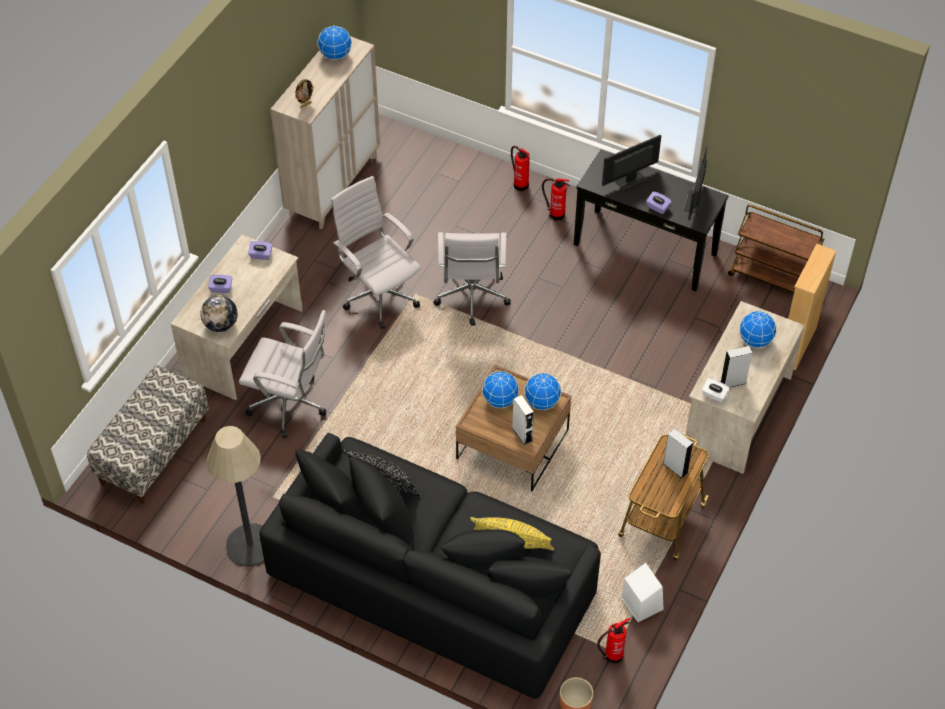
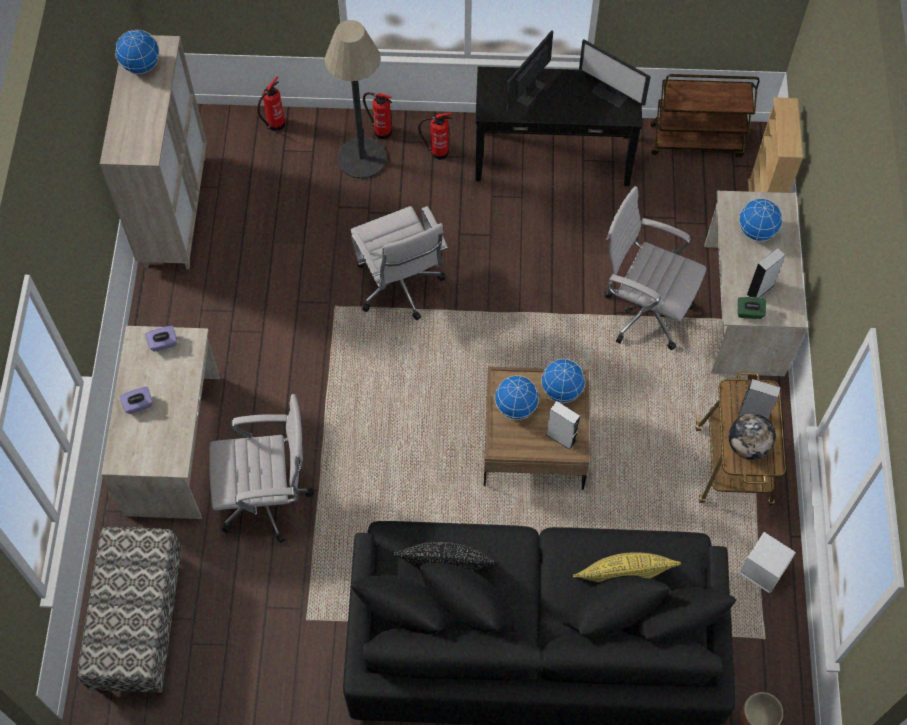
camera: 25 degrees left, 10 degrees up
globe [200,295,238,332] -> globe moved to [728,413,776,460]
floor lamp [207,426,264,566] -> floor lamp moved to [325,20,387,179]
picture frame [295,79,314,108] -> none
white office chair [331,176,421,329] -> white office chair moved to [605,186,706,351]
fire extinguisher [597,618,630,663] -> fire extinguisher moved to [257,76,285,131]
purple tissue box [646,191,672,214] -> none
monitor [683,147,708,220] -> monitor turned 45 degrees counterclockwise [579,39,651,108]
white tissue box [702,378,730,402] -> green tissue box [738,297,766,319]

